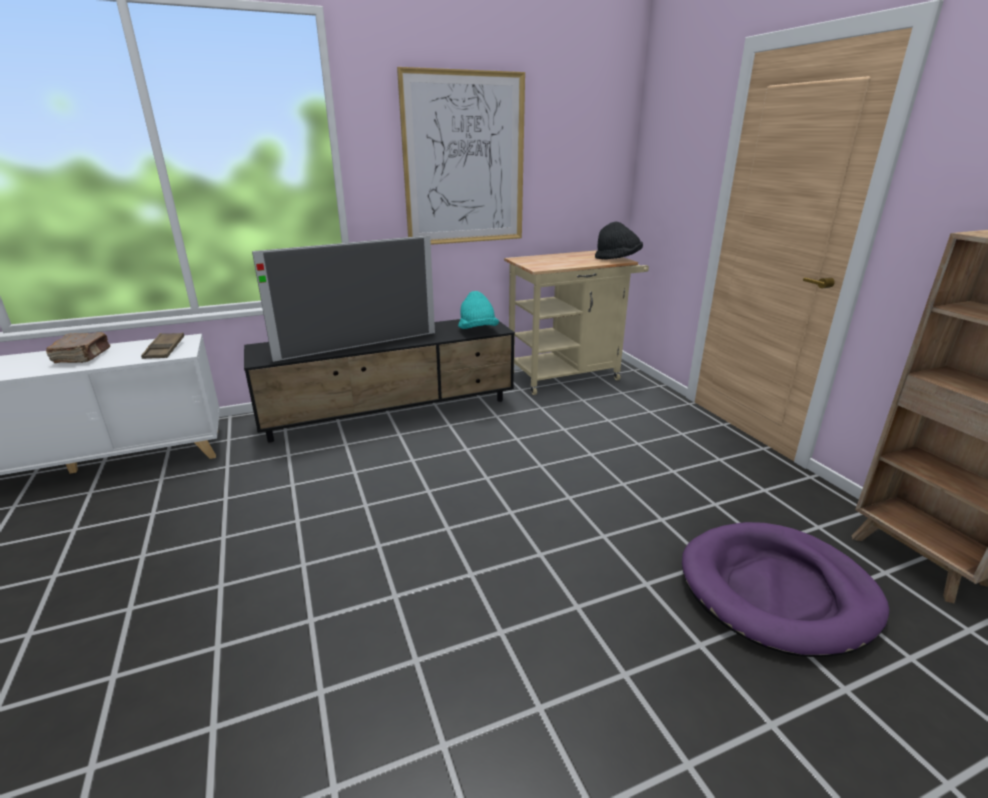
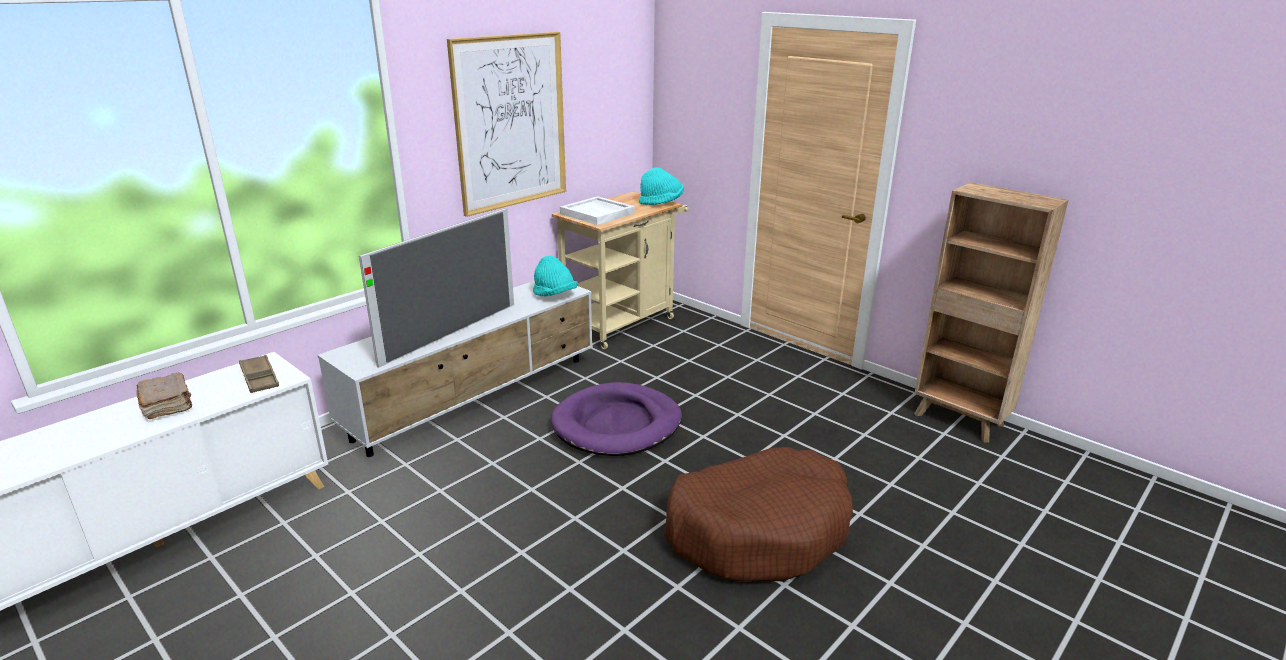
camera: 25 degrees left, 0 degrees up
black tv stand [244,319,515,443] -> white tv stand [317,281,593,457]
black hat [595,222,643,259] -> turquoise hat [639,167,684,205]
purple dog bed [682,522,889,657] -> purple dog bed moved to [551,382,682,456]
none -> white tray [560,196,635,225]
none -> brown dog bed [663,447,853,582]

